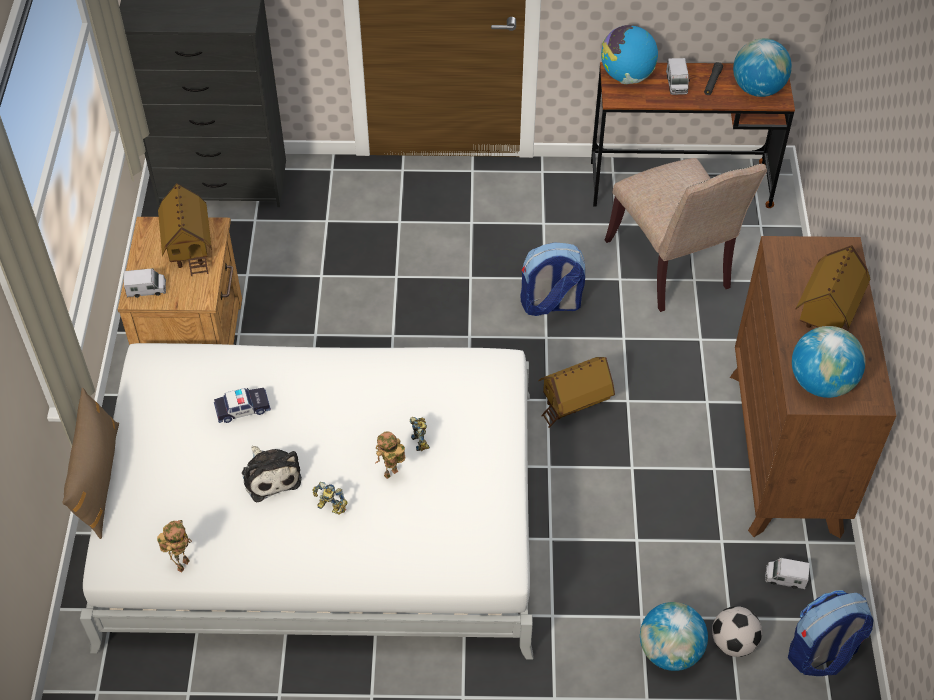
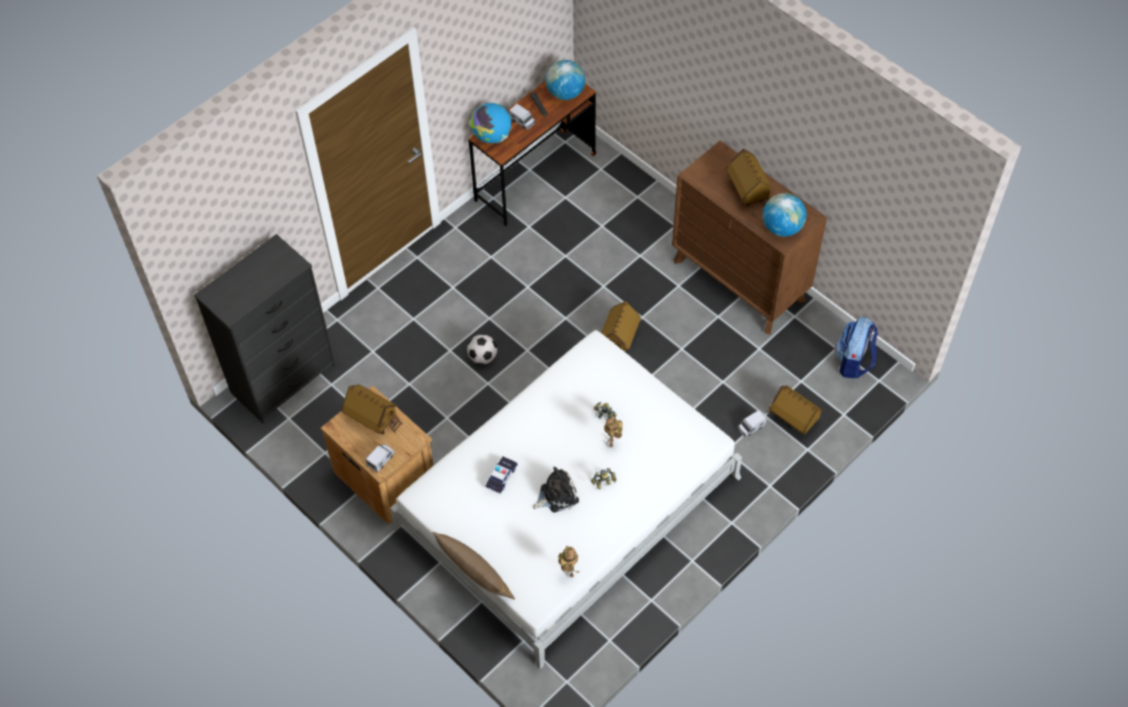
camera: 45 degrees left, 5 degrees up
plush toy [242,446,302,502] -> plush toy turned 45 degrees counterclockwise [533,467,579,512]
backpack [520,242,585,316] -> none
beige chair [605,158,767,312] -> none
globe [640,602,708,671] -> toy house [767,386,824,435]
football [712,606,762,657] -> football moved to [467,334,497,365]
toy truck [765,558,810,590] -> toy truck moved to [738,410,767,437]

